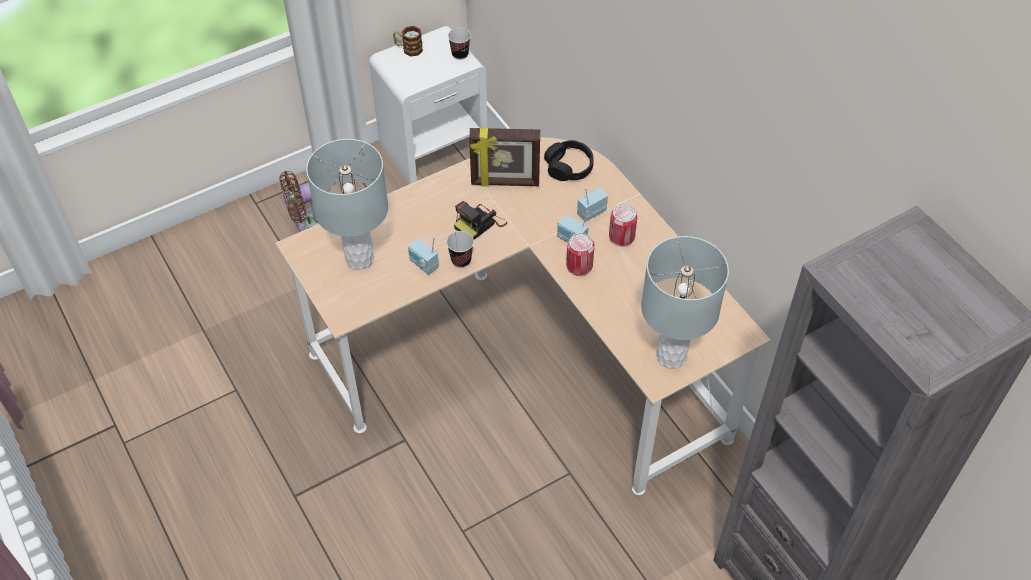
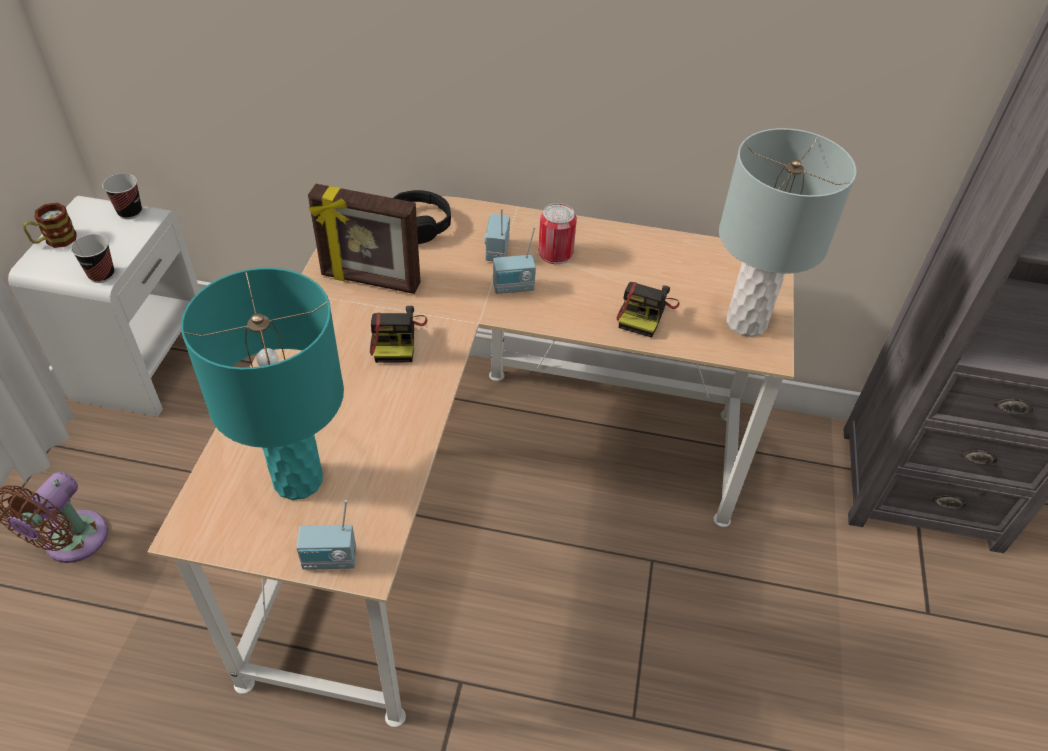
camera: 50 degrees left, 5 degrees down
grey table lamp [306,139,388,270] -> turquoise table lamp [181,268,344,500]
radio [408,237,439,275] -> radio moved to [296,500,356,570]
cup [446,231,474,268] -> cup moved to [71,234,114,283]
picture frame [469,128,540,186] -> picture frame turned 60 degrees clockwise [308,184,421,294]
can [566,233,595,276] -> none
none -> camera [617,282,679,338]

